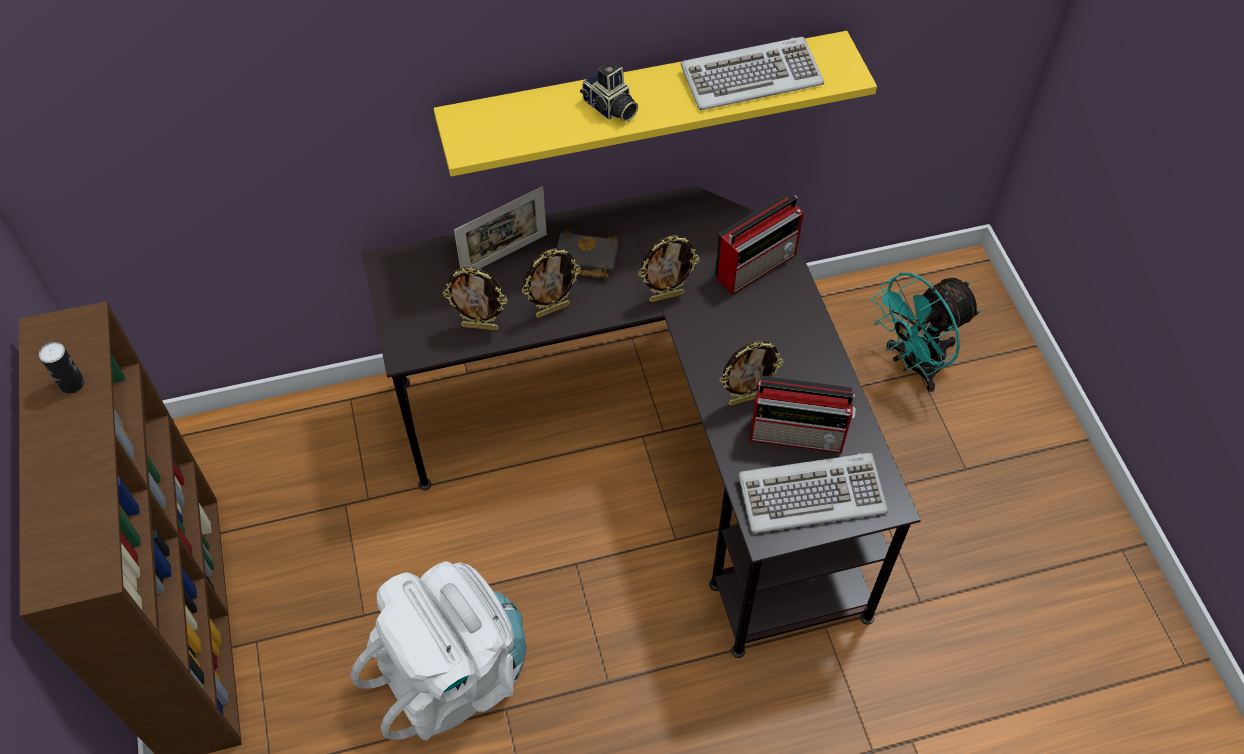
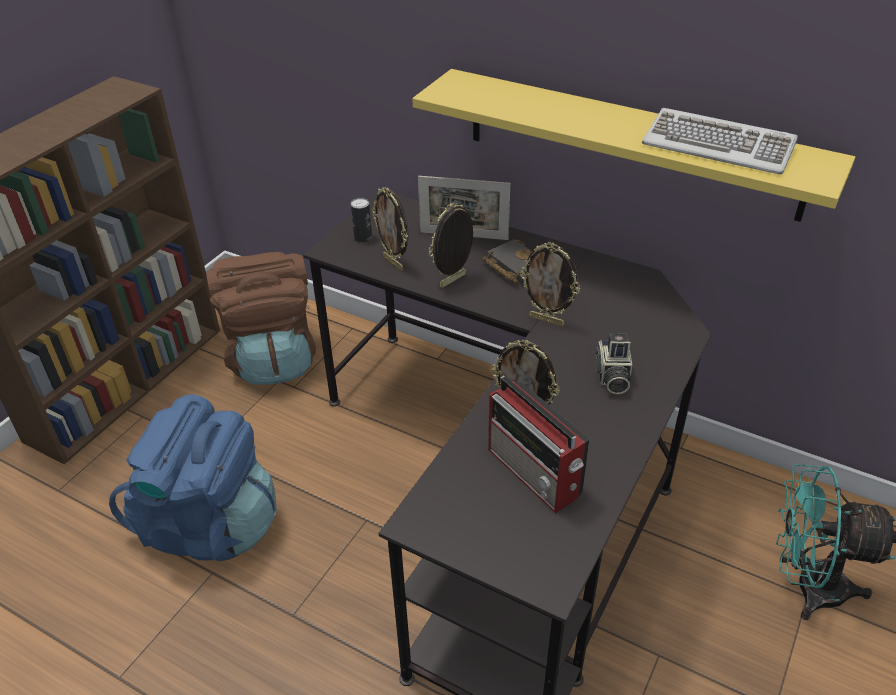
camera: 45 degrees right, 15 degrees down
can [39,342,84,394] -> can moved to [351,198,372,243]
white backpack [351,561,526,741] -> blue backpack [109,394,276,561]
picture frame [522,248,581,318] -> picture frame turned 120 degrees clockwise [429,202,474,288]
camera [580,62,638,122] -> camera moved to [595,333,632,394]
radio [715,196,804,295] -> none
keyboard [738,453,888,533] -> none
none -> brown backpack [206,252,316,385]

